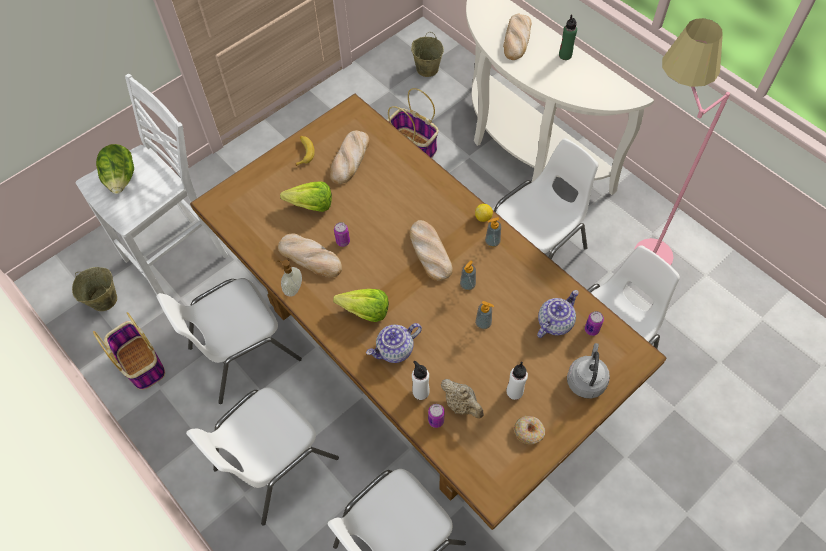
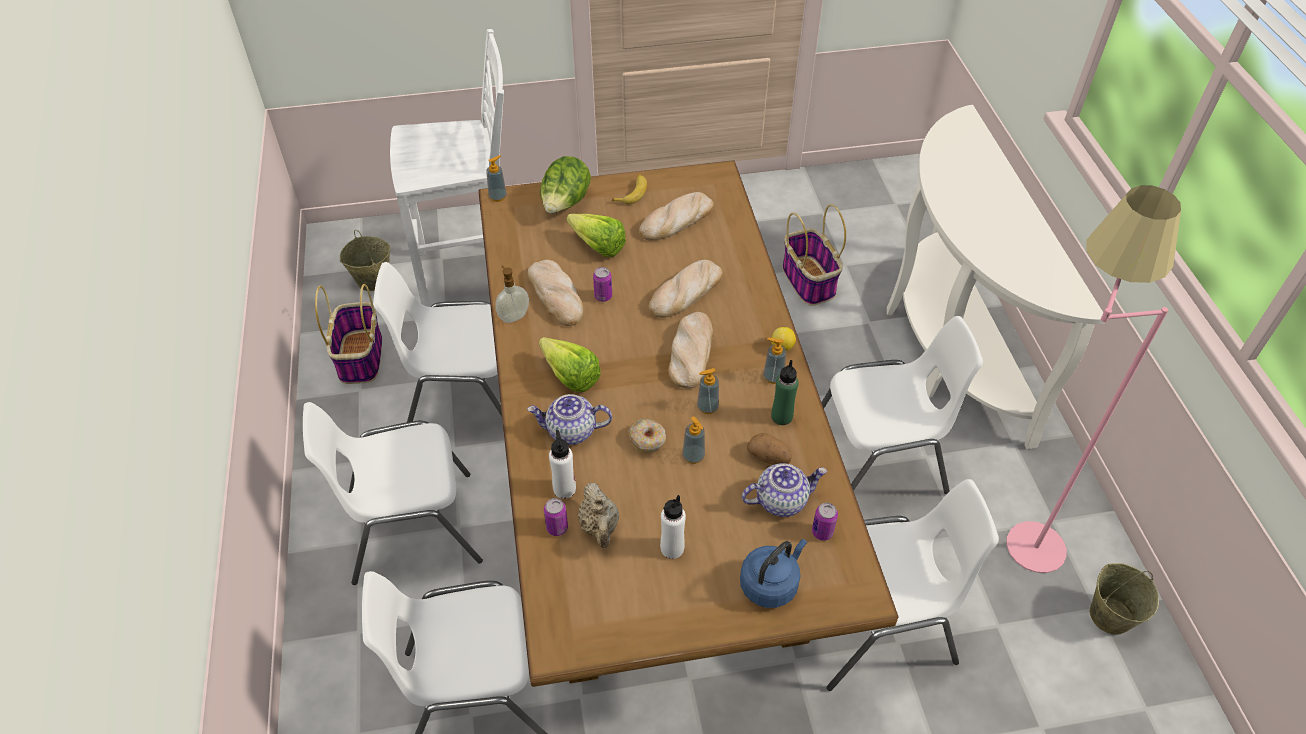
camera: 30 degrees right, 10 degrees down
lettuce [96,144,134,194] -> lettuce moved to [540,156,591,213]
beige bucket [411,32,444,77] -> beige bucket moved to [1090,563,1159,635]
bread [503,14,531,60] -> bread moved to [648,260,723,318]
donut [514,416,545,444] -> donut moved to [628,419,666,453]
green bottle [559,15,577,60] -> green bottle moved to [771,360,799,425]
grey kettle [567,343,610,399] -> blue kettle [740,539,807,608]
none -> soap dispenser [486,155,507,202]
none -> potato [747,433,792,465]

